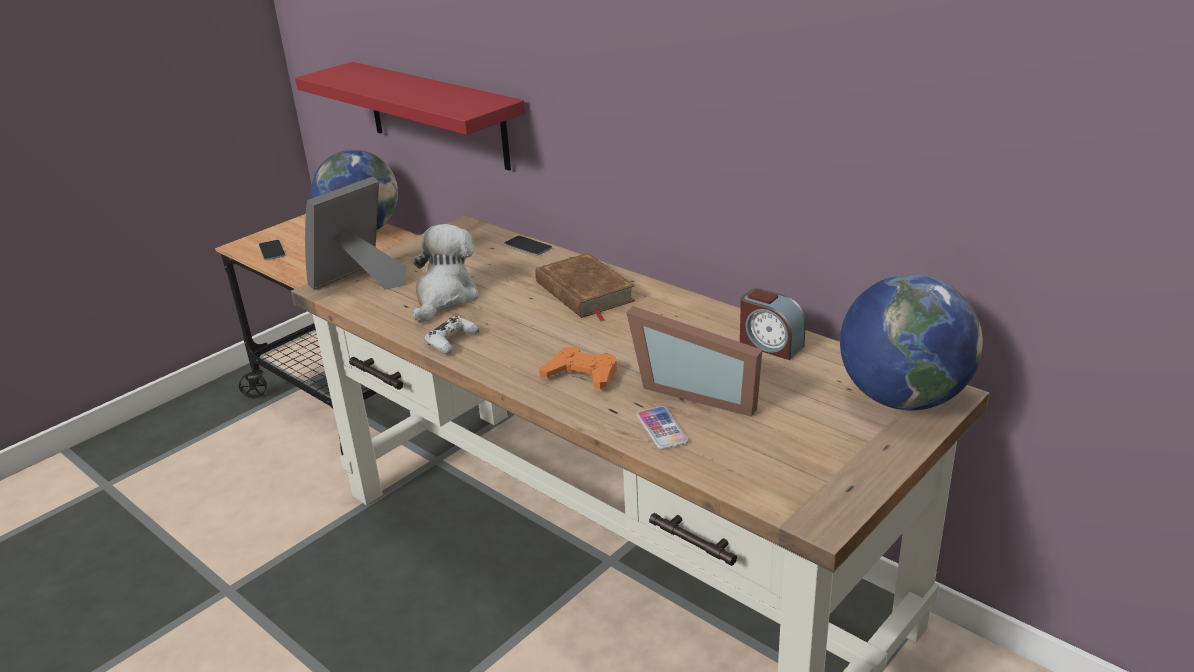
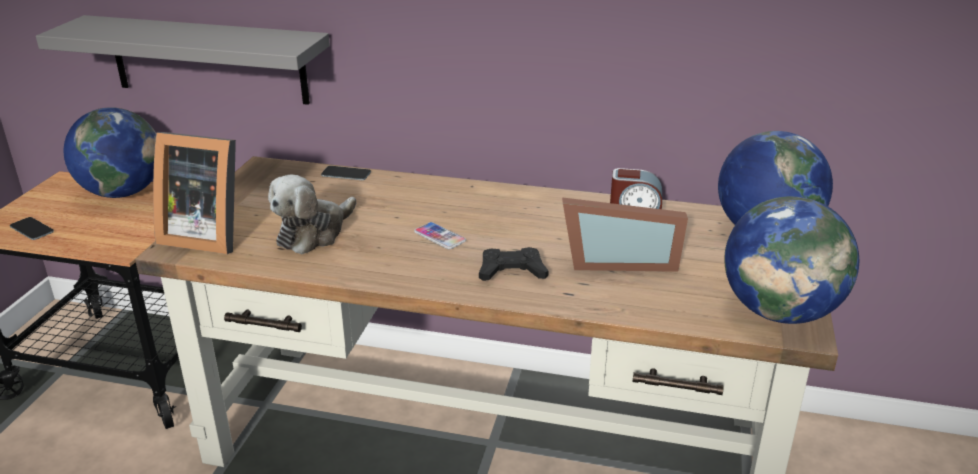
camera: 30 degrees left, 0 degrees up
red shelf [295,62,525,171] -> grey shelf [36,15,330,105]
picture frame [305,177,406,290] -> picture frame turned 90 degrees counterclockwise [153,132,236,254]
plush toy [412,224,479,323] -> plush toy turned 135 degrees counterclockwise [268,174,356,254]
white game controller [424,316,480,354] -> none
brown book [535,253,635,321] -> none
orange game controller [539,347,617,390] -> black game controller [479,247,549,281]
phone [637,406,689,450] -> phone moved to [414,222,466,249]
none -> globe [724,196,859,324]

